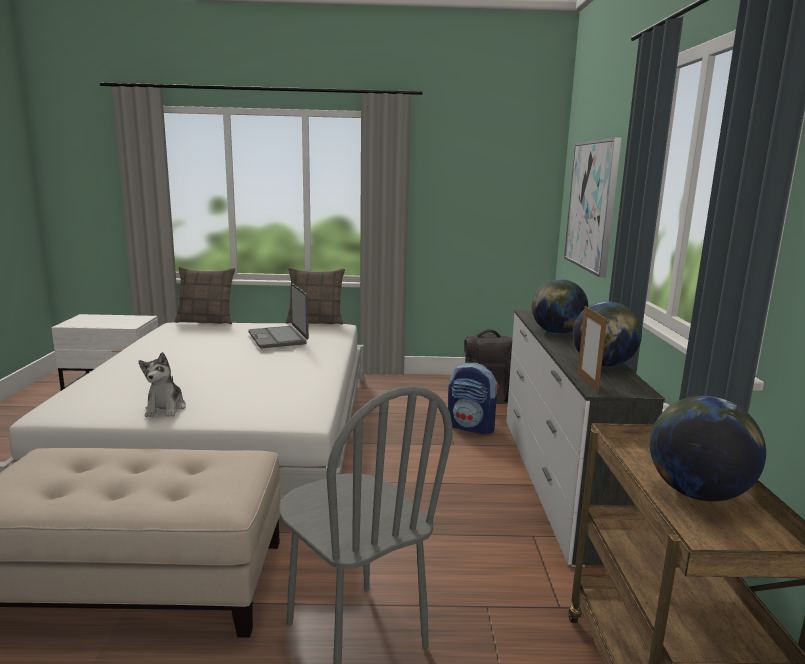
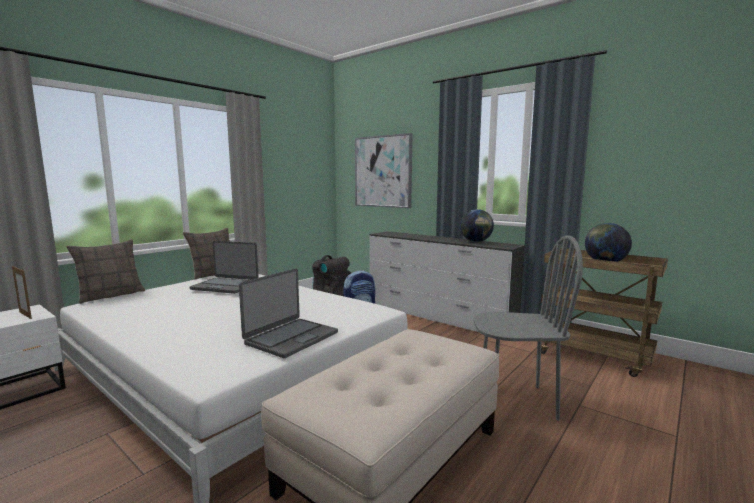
camera: 50 degrees left, 5 degrees down
plush toy [139,352,186,417] -> laptop [239,269,338,358]
globe [532,279,588,334] -> none
picture frame [577,306,607,392] -> picture frame moved to [12,266,32,319]

